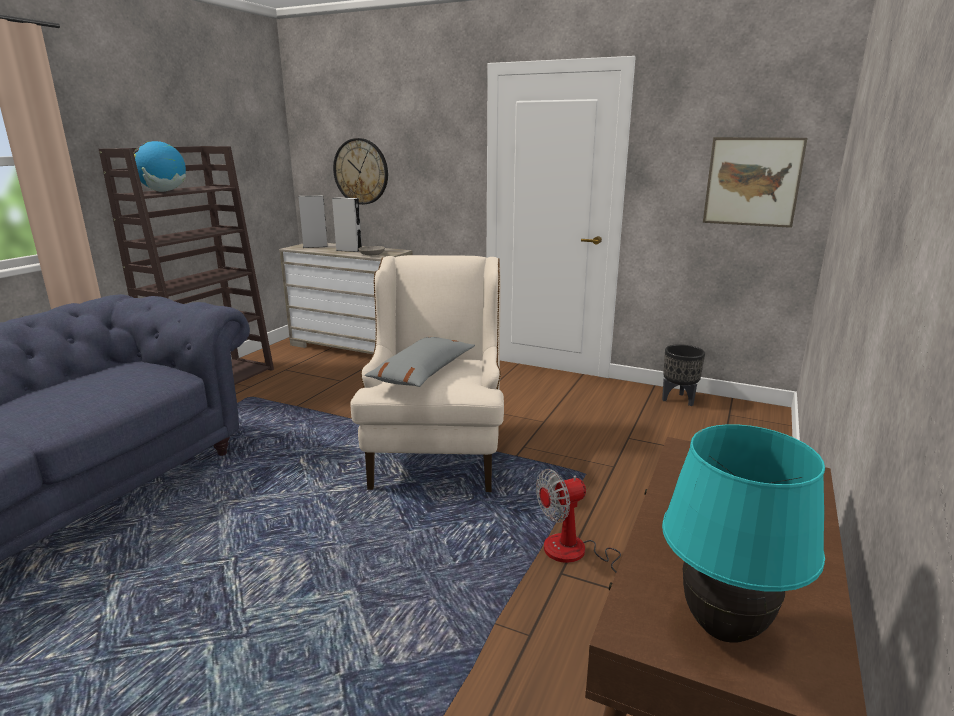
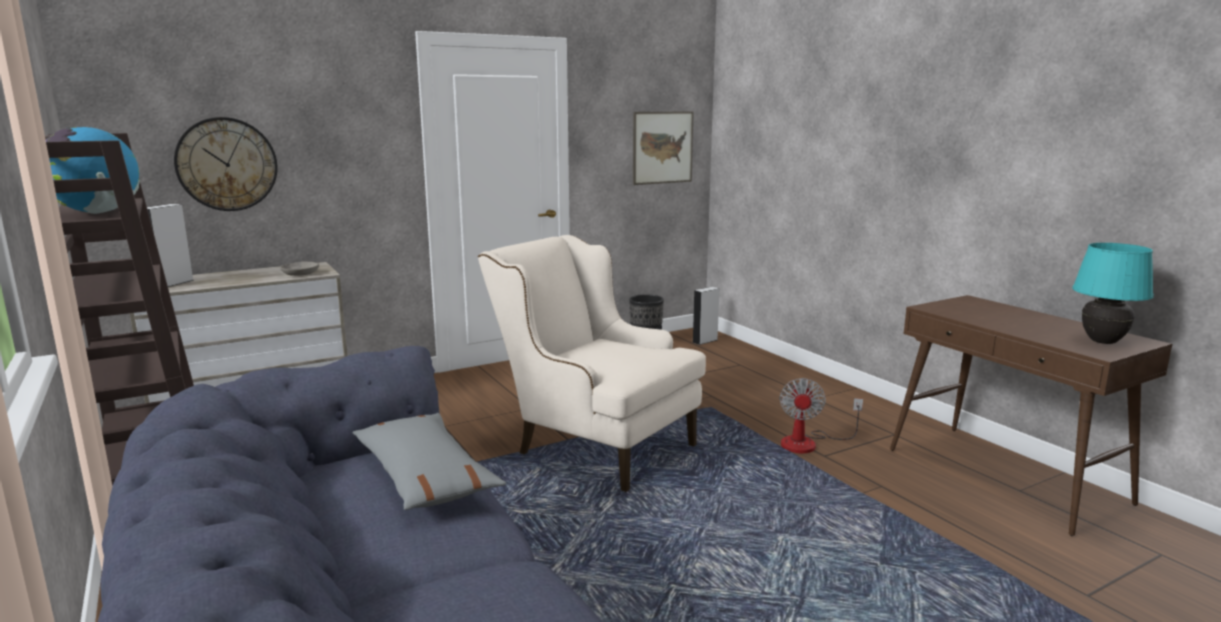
camera: 55 degrees left, 5 degrees down
grey speaker [332,197,362,252] -> grey speaker moved to [692,287,720,345]
grey pillow [365,337,475,387] -> grey pillow moved to [352,413,506,510]

